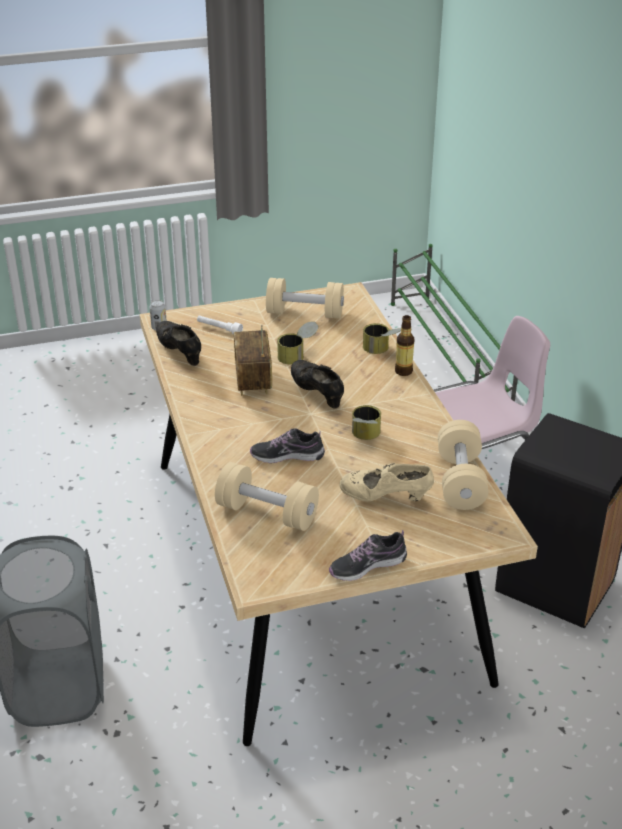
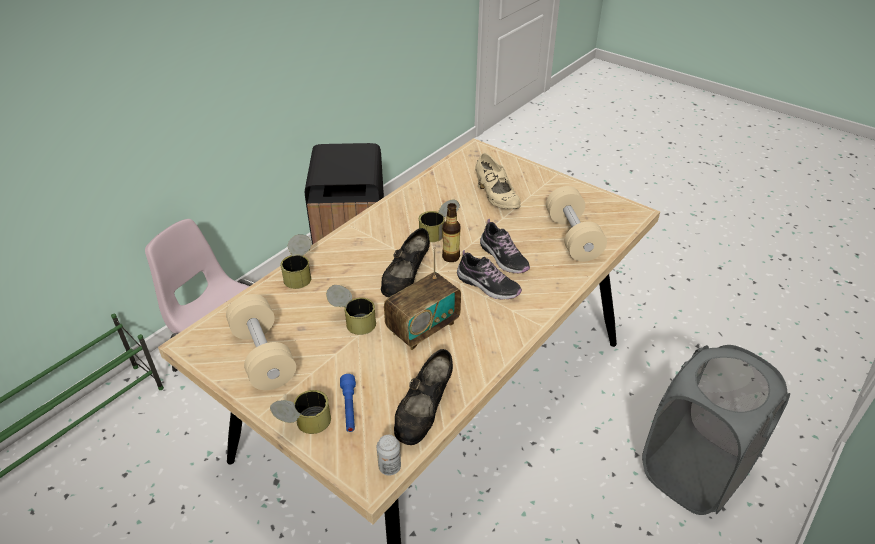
camera: 125 degrees left, 5 degrees up
white flashlight [197,316,243,334] -> blue flashlight [340,374,356,432]
shoe [329,530,407,581] -> shoe moved to [457,250,522,300]
bottle [395,315,414,376] -> bottle moved to [442,203,461,262]
beige dumbbell [438,420,489,510] -> none
none -> can [270,390,331,434]

